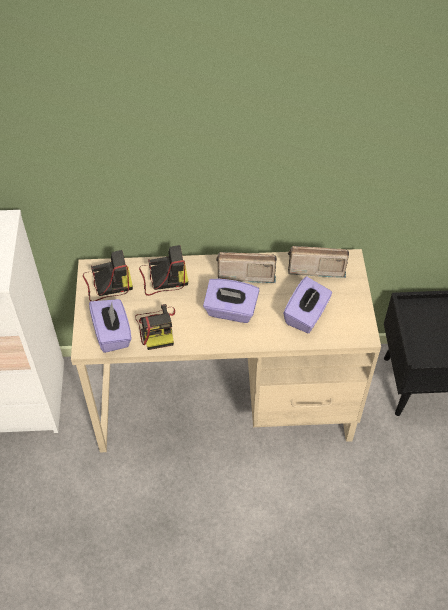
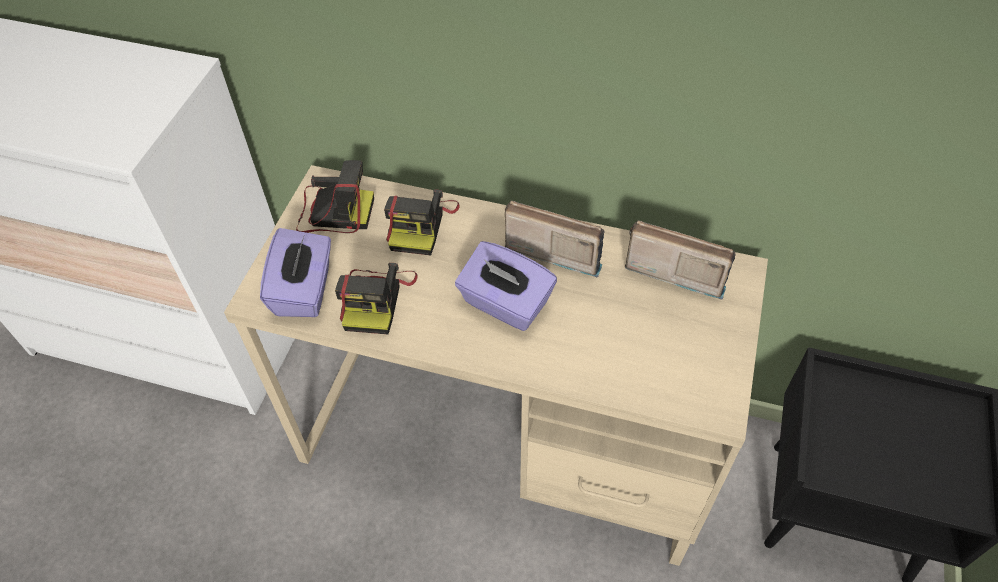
camera: 20 degrees right, 0 degrees up
camera [139,245,188,296] -> camera turned 90 degrees clockwise [384,190,460,255]
purple tissue box [283,276,332,333] -> none

